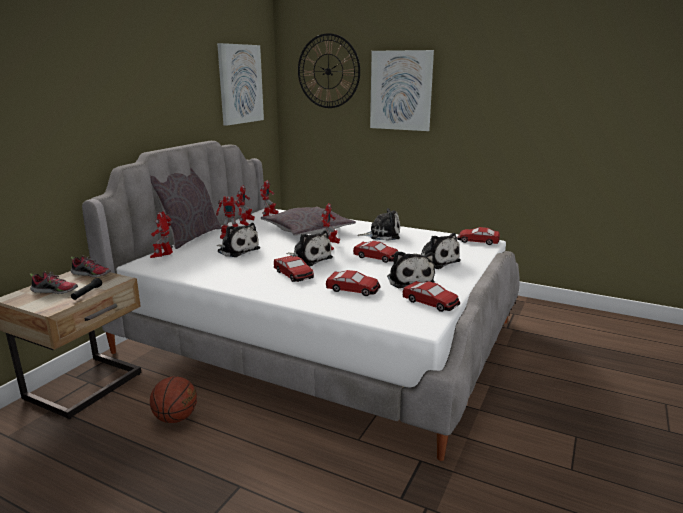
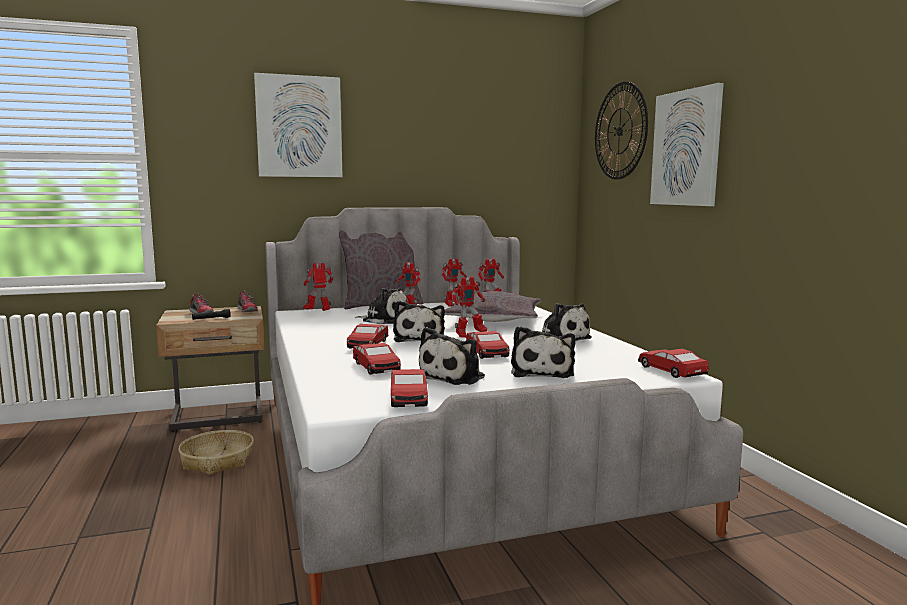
camera: 45 degrees right, 10 degrees down
basketball [150,376,197,423] -> basket [178,430,254,475]
picture [217,43,264,126] -> picture moved to [254,73,343,177]
plush toy [217,223,260,257] -> plush toy turned 60 degrees counterclockwise [355,287,408,324]

